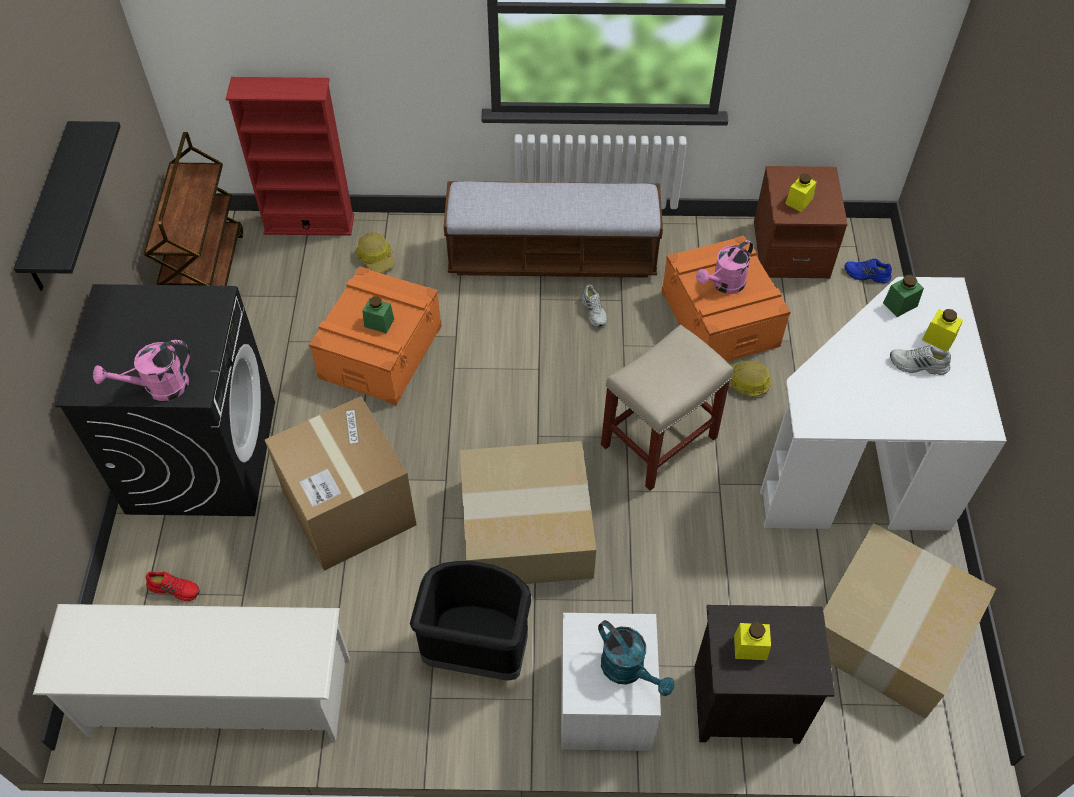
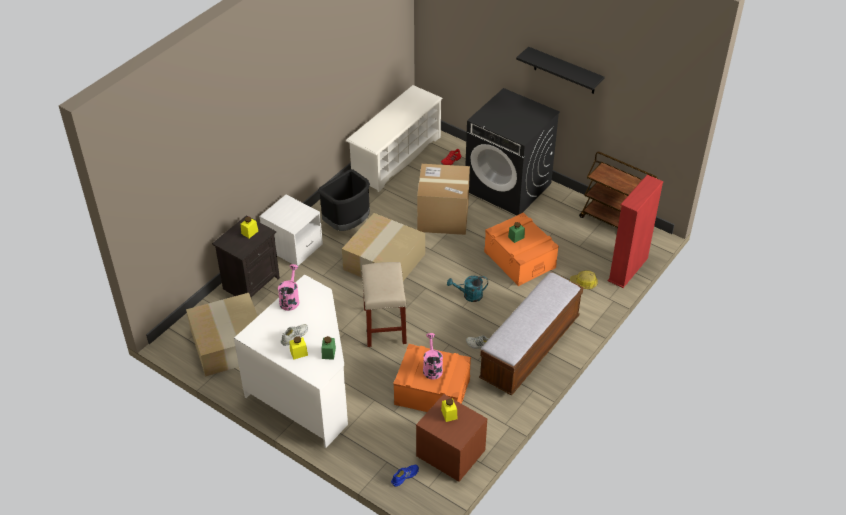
camera: 125 degrees right, 10 degrees down
pink watering can [93,340,190,401] -> pink watering can moved to [278,264,300,311]
turquoise watering can [598,620,674,696] -> turquoise watering can moved to [447,276,488,302]
hard hat [729,360,771,397] -> none

